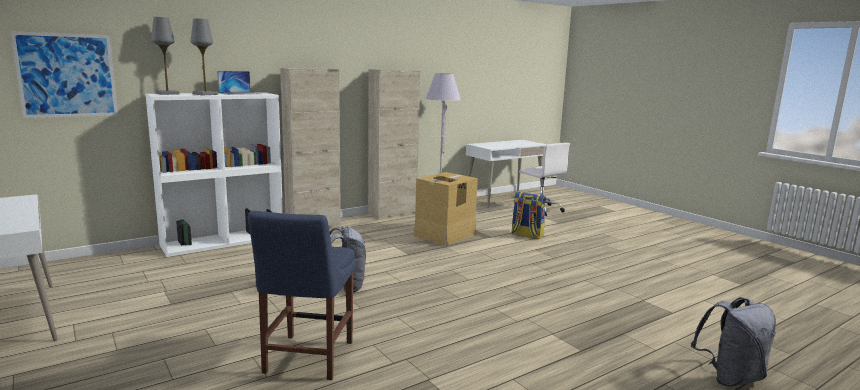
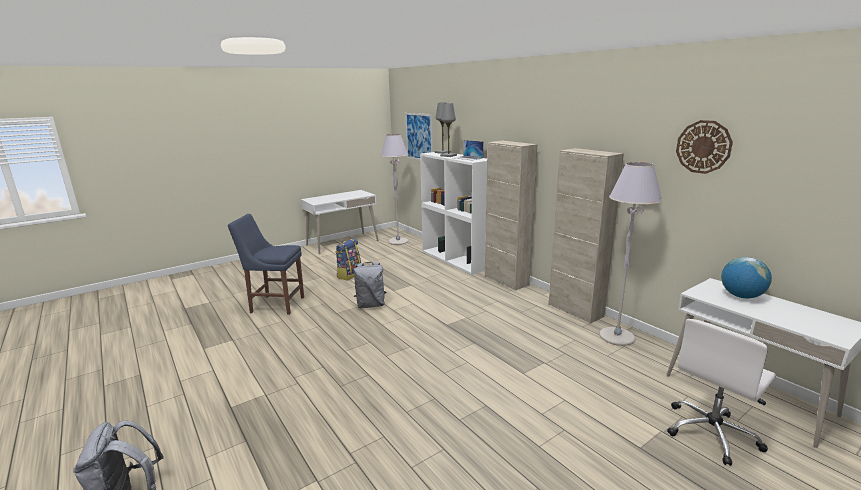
camera: 90 degrees right, 5 degrees up
cardboard box [414,172,478,246] -> none
backpack [511,192,546,239] -> backpack moved to [335,238,361,281]
none -> grey floor lamp [380,134,408,245]
none -> wall clock [676,120,733,174]
none -> globe [721,257,772,299]

